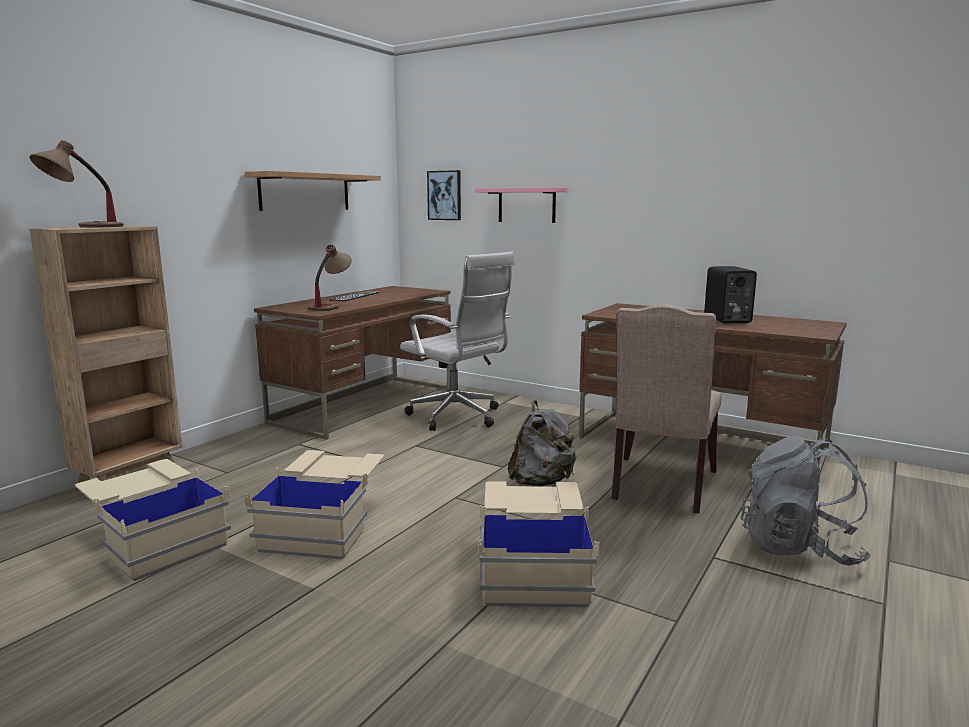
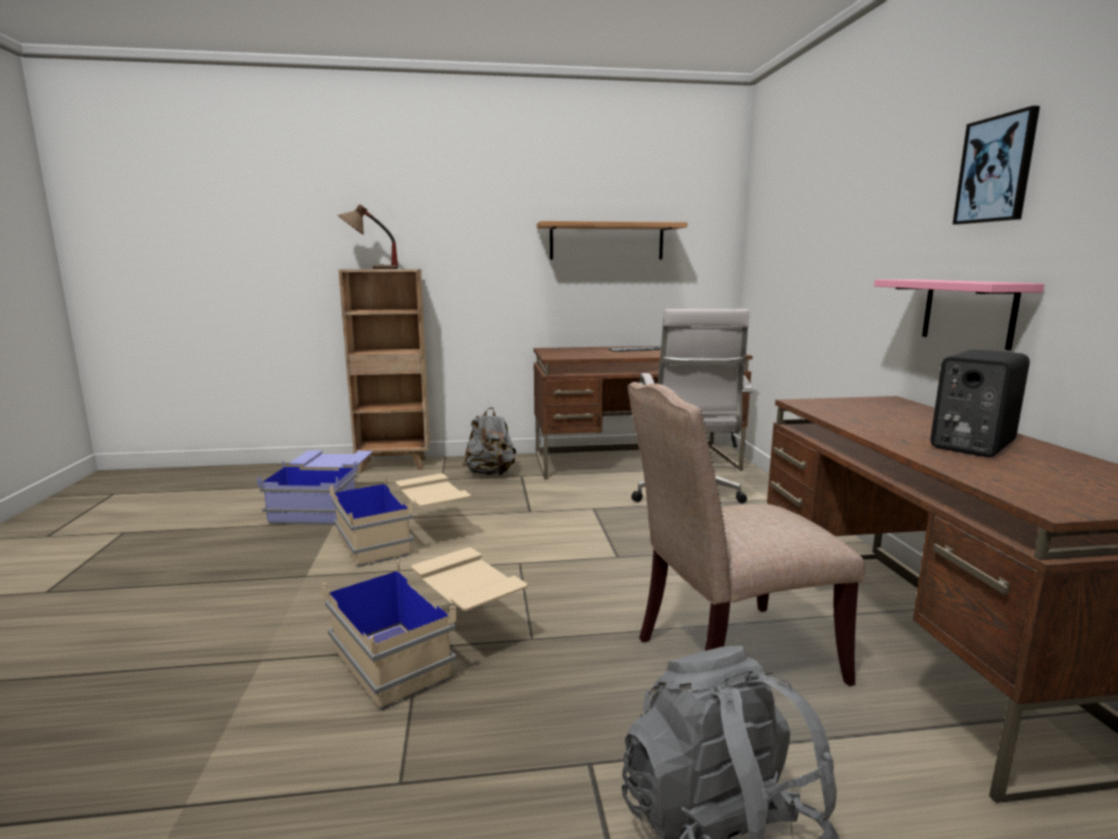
camera: 50 degrees right, 0 degrees up
beige storage box [75,459,231,581] -> blue storage box [257,450,372,525]
table lamp [308,245,352,311] -> none
picture [427,170,461,220] -> picture moved to [953,106,1040,224]
pink shelf [474,187,568,223] -> pink shelf moved to [874,279,1045,350]
grey backpack [508,400,576,487] -> grey backpack moved to [462,407,516,476]

